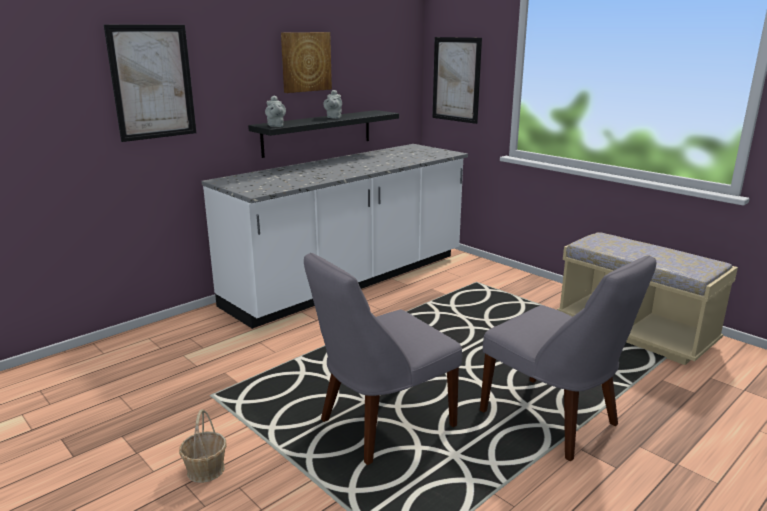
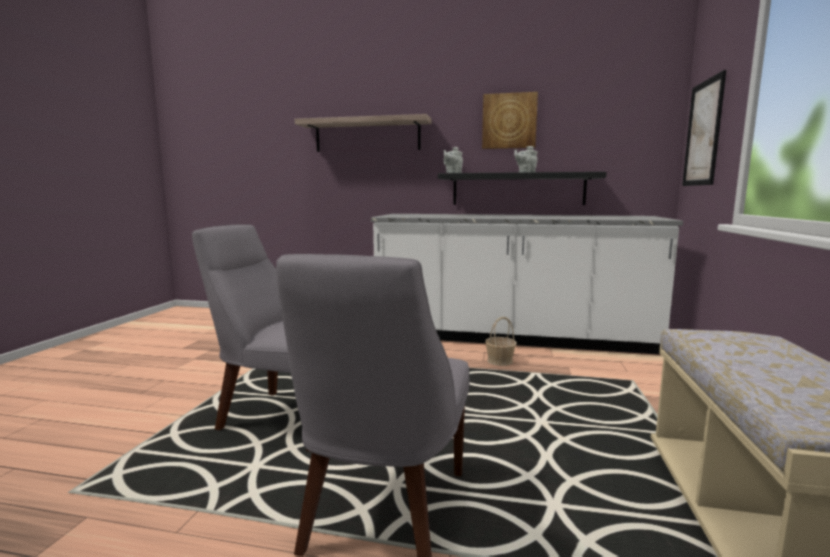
camera: 55 degrees right, 10 degrees down
picture [103,24,196,142] -> shelf [295,114,432,152]
basket [179,409,227,483] -> basket moved to [485,317,517,366]

